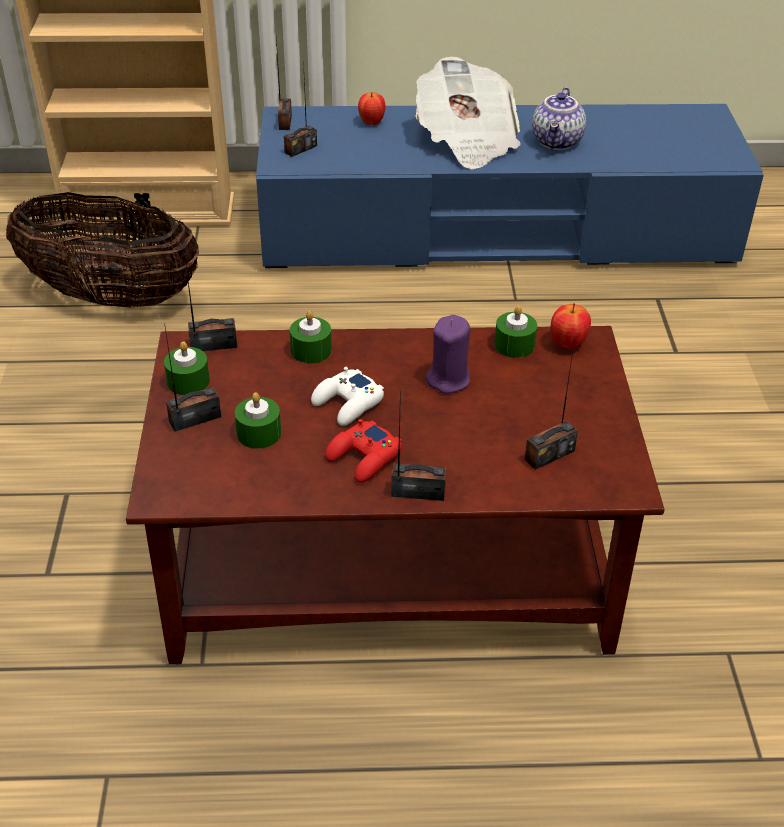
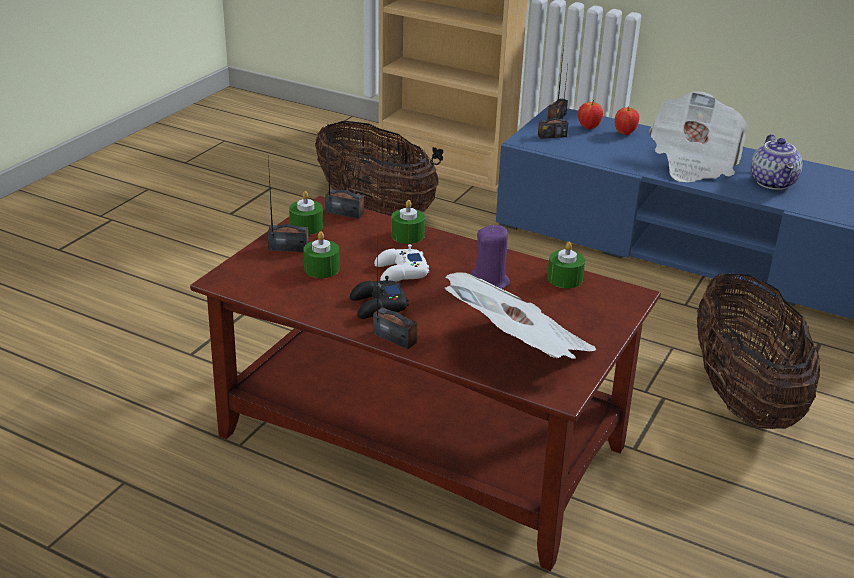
camera: 30 degrees right, 10 degrees down
red game controller [325,419,402,483] -> black game controller [350,276,409,319]
radio [525,338,578,470] -> newspaper [445,272,596,359]
teapot [532,87,586,150] -> teapot turned 45 degrees counterclockwise [751,134,802,190]
apple [551,303,591,349] -> apple moved to [578,100,603,130]
none -> basket [697,272,821,429]

